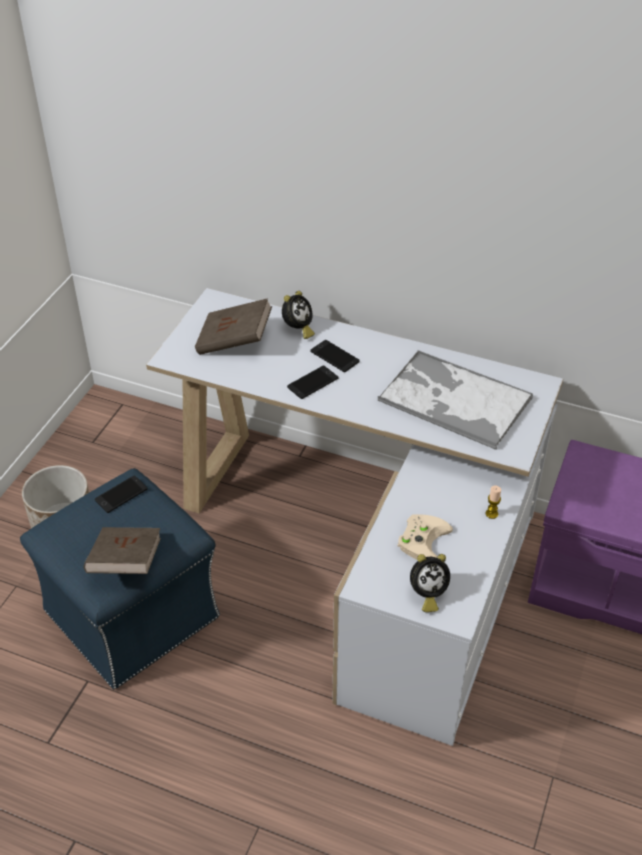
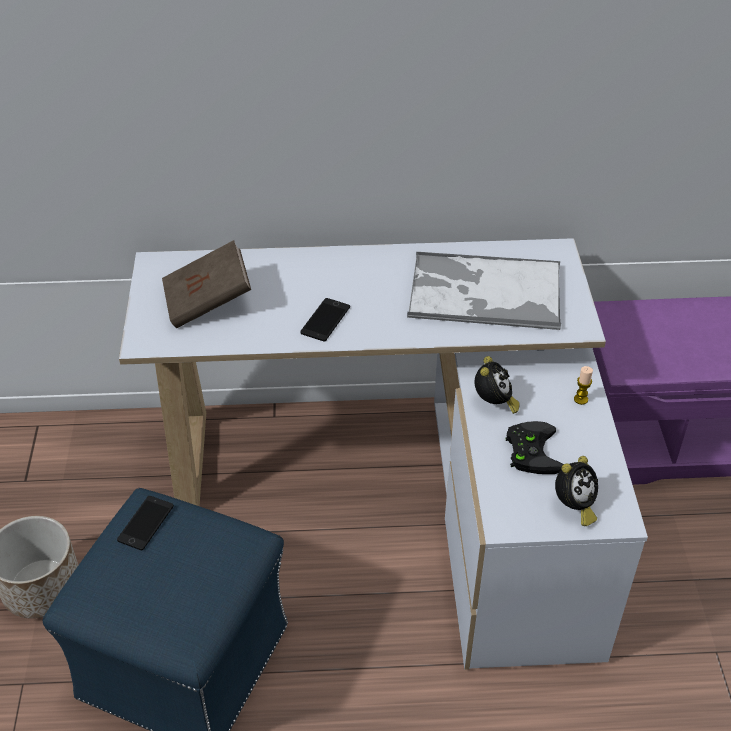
camera: 25 degrees left, 0 degrees up
brown book [84,527,161,574] -> none
alarm clock [282,291,315,339] -> alarm clock moved to [474,356,520,414]
phone [310,340,360,372] -> none
beige game controller [397,514,453,560] -> black game controller [506,421,564,474]

